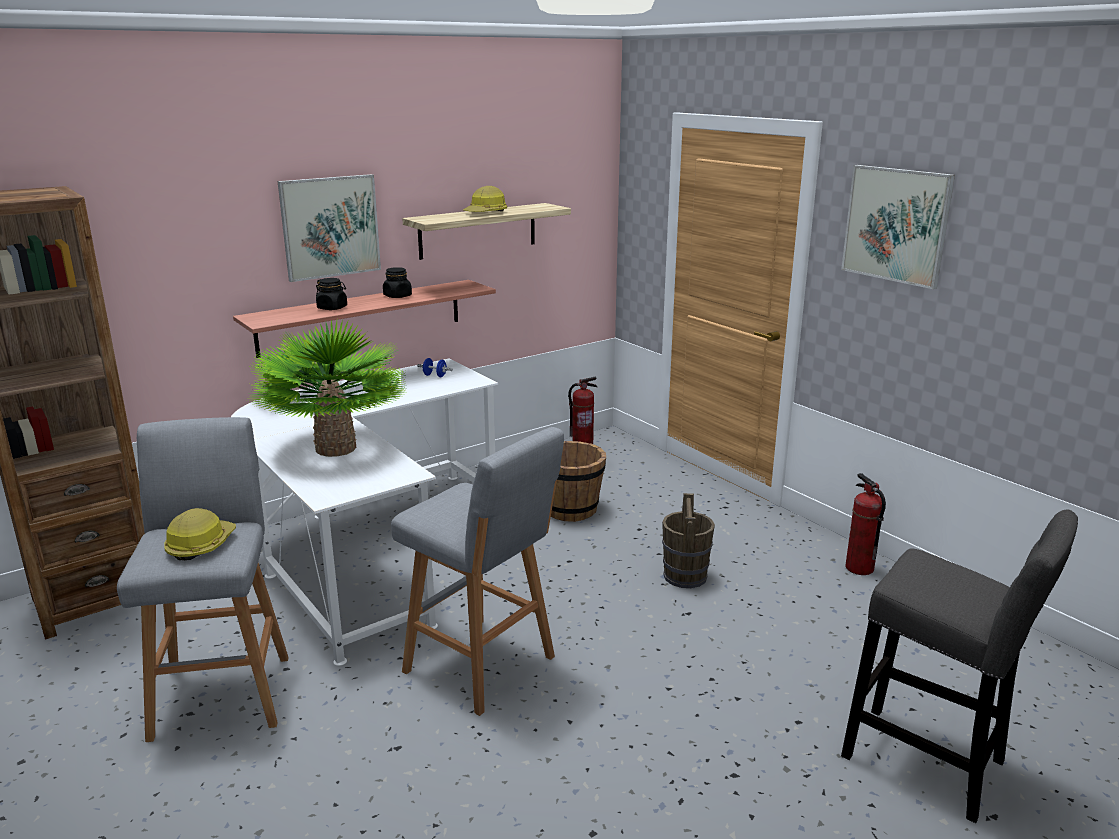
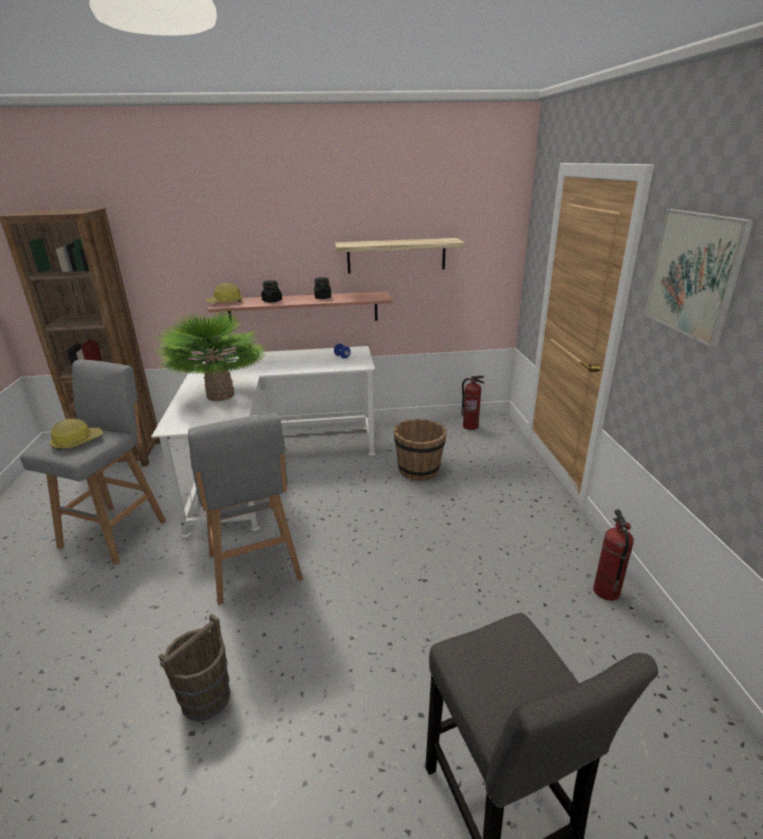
camera: 30 degrees right, 5 degrees up
picture [278,174,381,282] -> none
hard hat [463,186,507,212] -> hard hat moved to [206,283,243,303]
brown bucket [662,493,715,588] -> brown bucket moved to [158,614,231,721]

